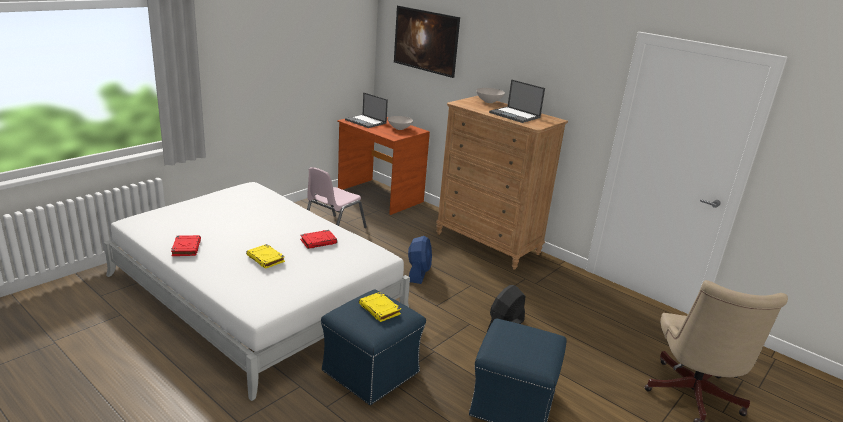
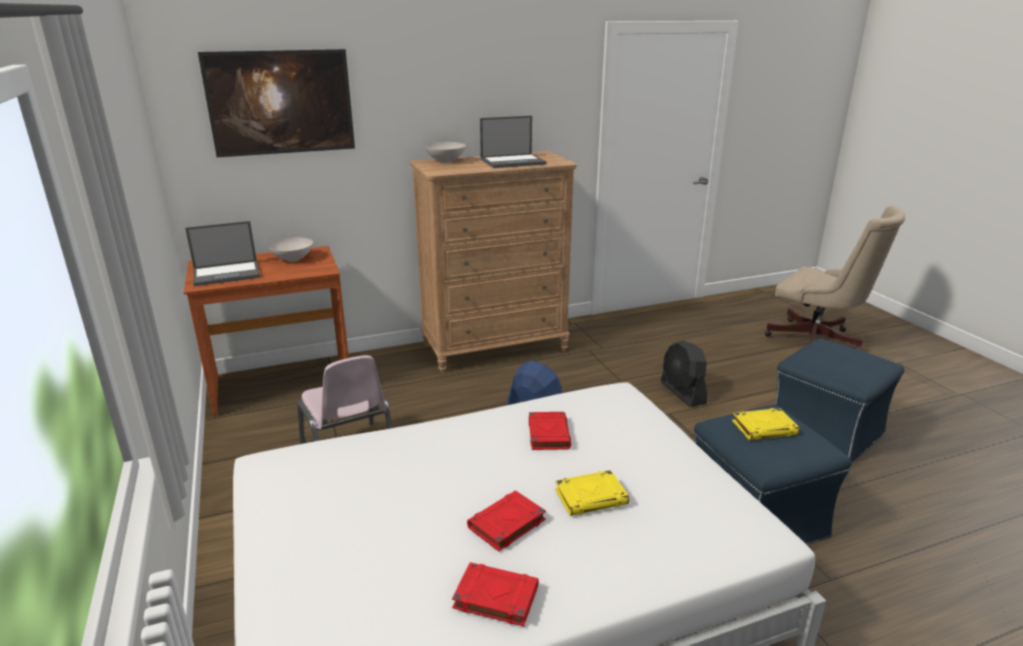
camera: 60 degrees left, 0 degrees up
none -> red book [467,490,546,551]

